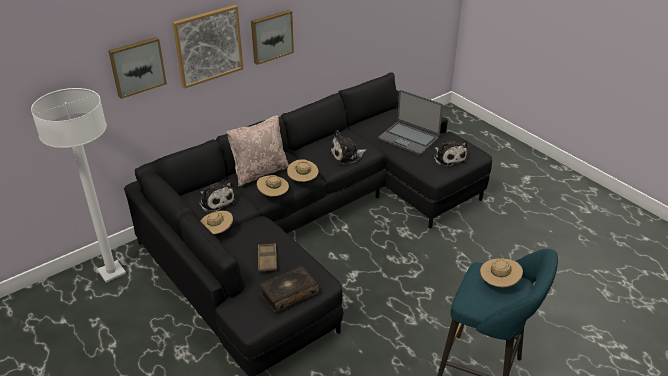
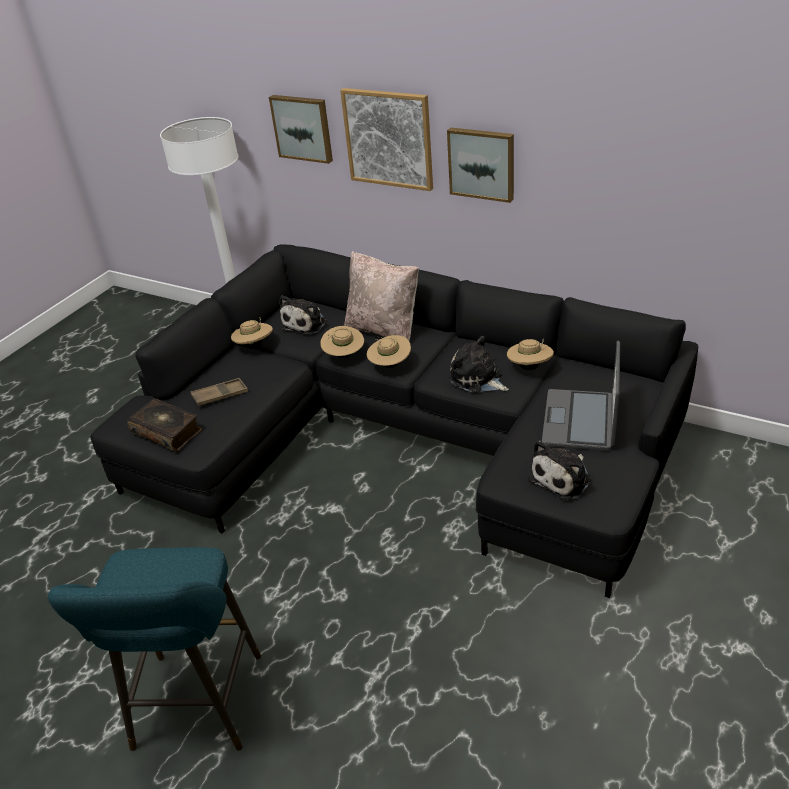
camera: 70 degrees right, 0 degrees up
beige hat [480,255,523,287] -> beige hat moved to [507,339,554,370]

